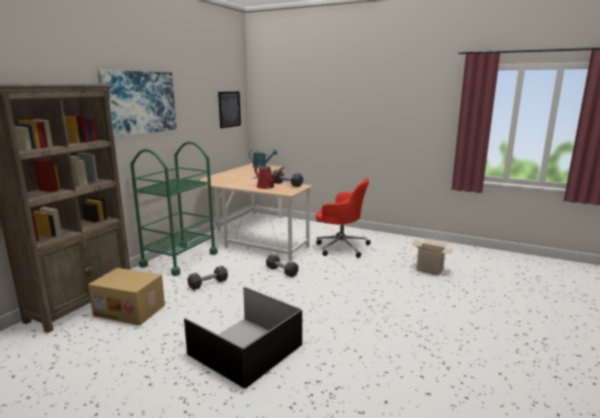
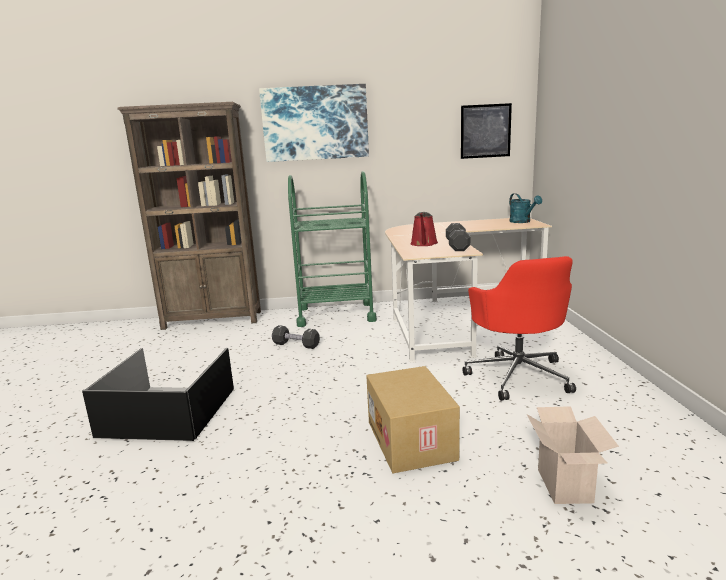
camera: 60 degrees right, 0 degrees up
cardboard box [88,268,165,326] -> cardboard box moved to [366,366,460,473]
black dumbbell [266,254,298,277] -> none

